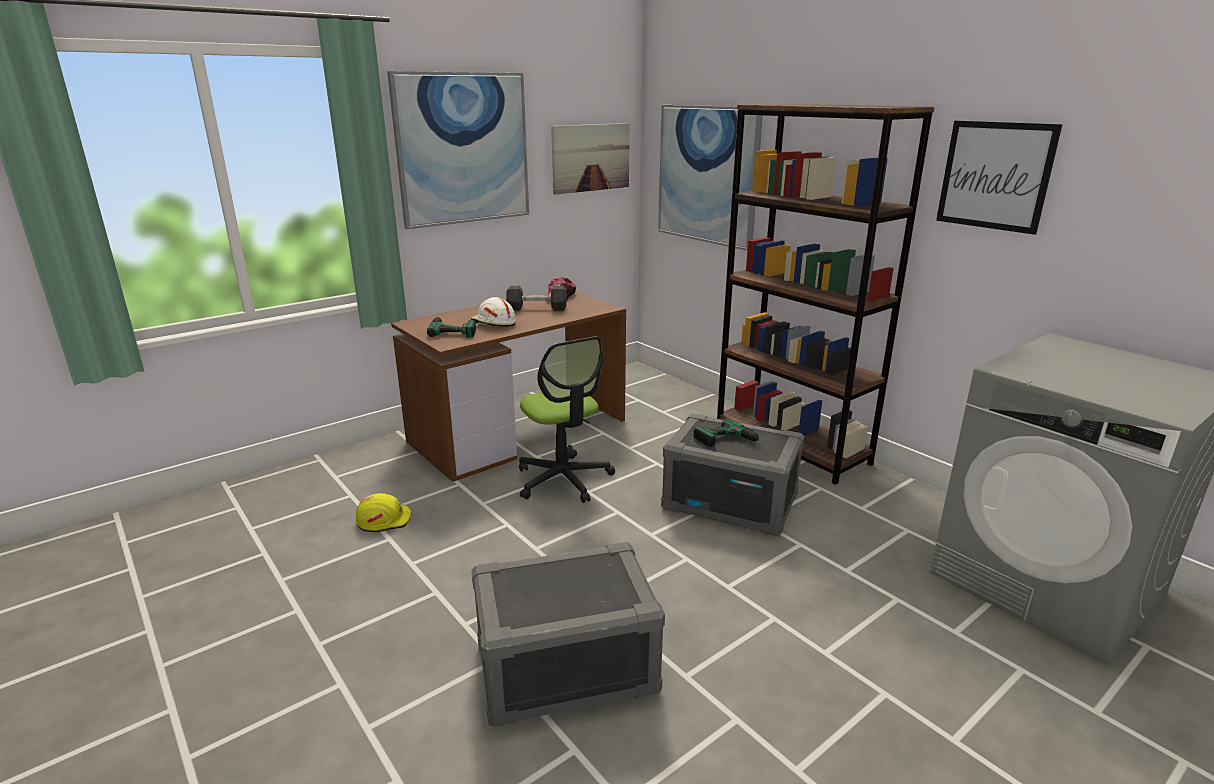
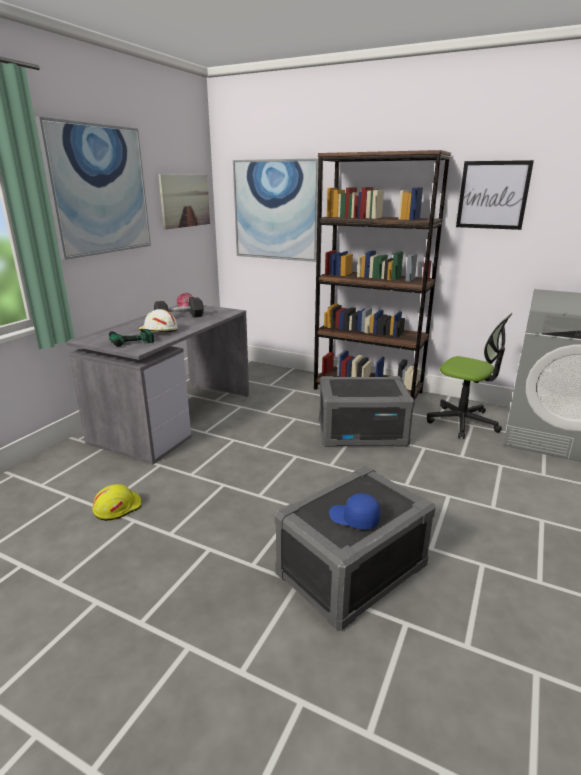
camera: 25 degrees left, 0 degrees up
brown desk [391,291,626,482] -> grey desk [66,305,249,465]
office chair [519,336,615,503] -> office chair moved to [427,313,513,439]
power drill [693,418,767,447] -> none
none -> blue cap [329,493,380,529]

